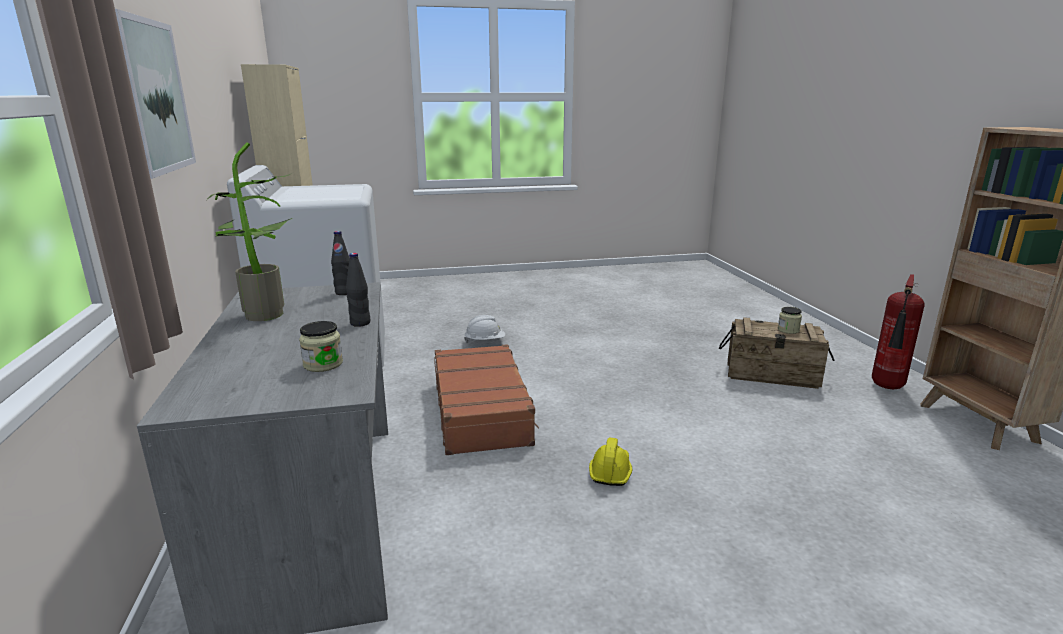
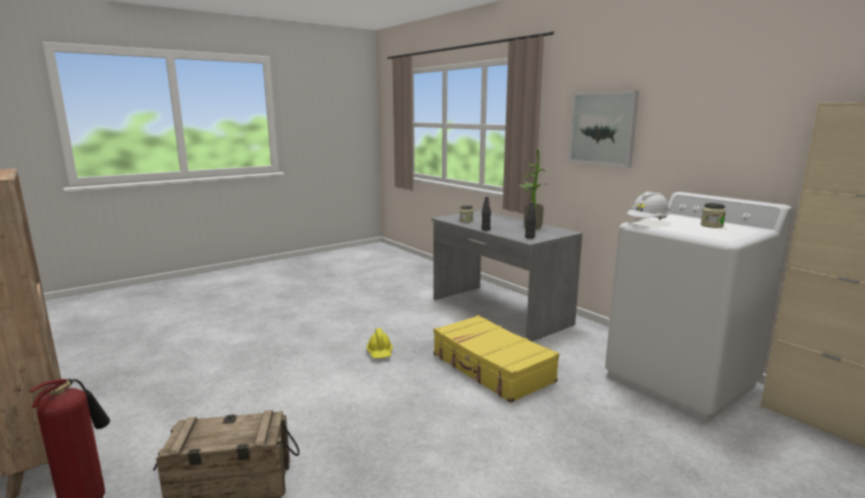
camera: 155 degrees right, 5 degrees down
brown suitcase [434,344,539,455] -> yellow suitcase [434,315,559,403]
white hard hat [464,315,505,343] -> white hard hat moved to [627,192,670,220]
jar [778,307,802,334] -> jar moved to [701,203,726,228]

